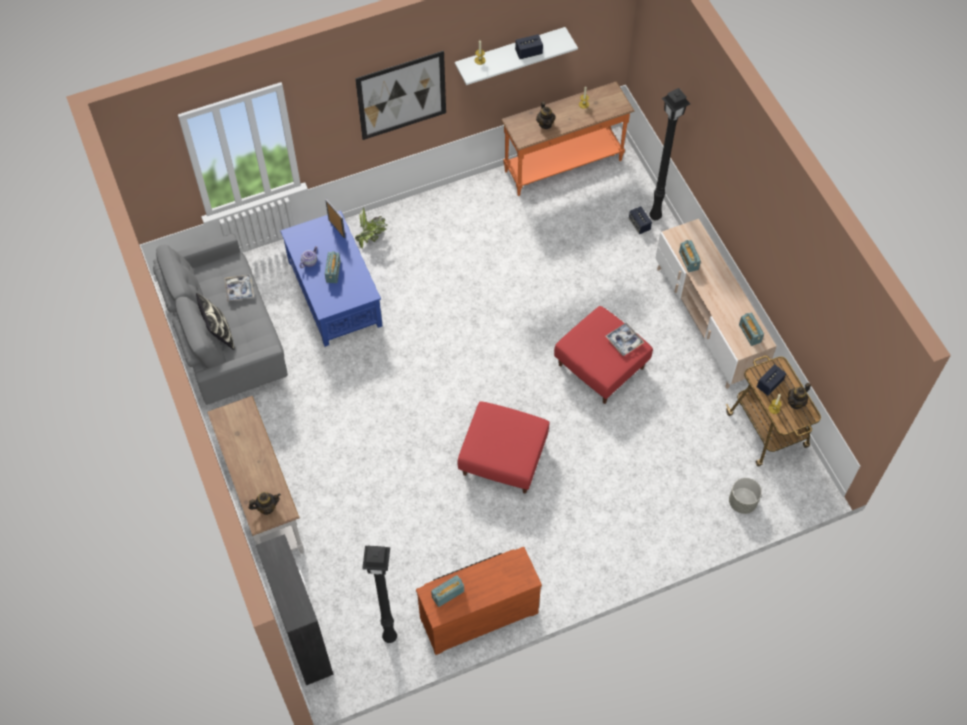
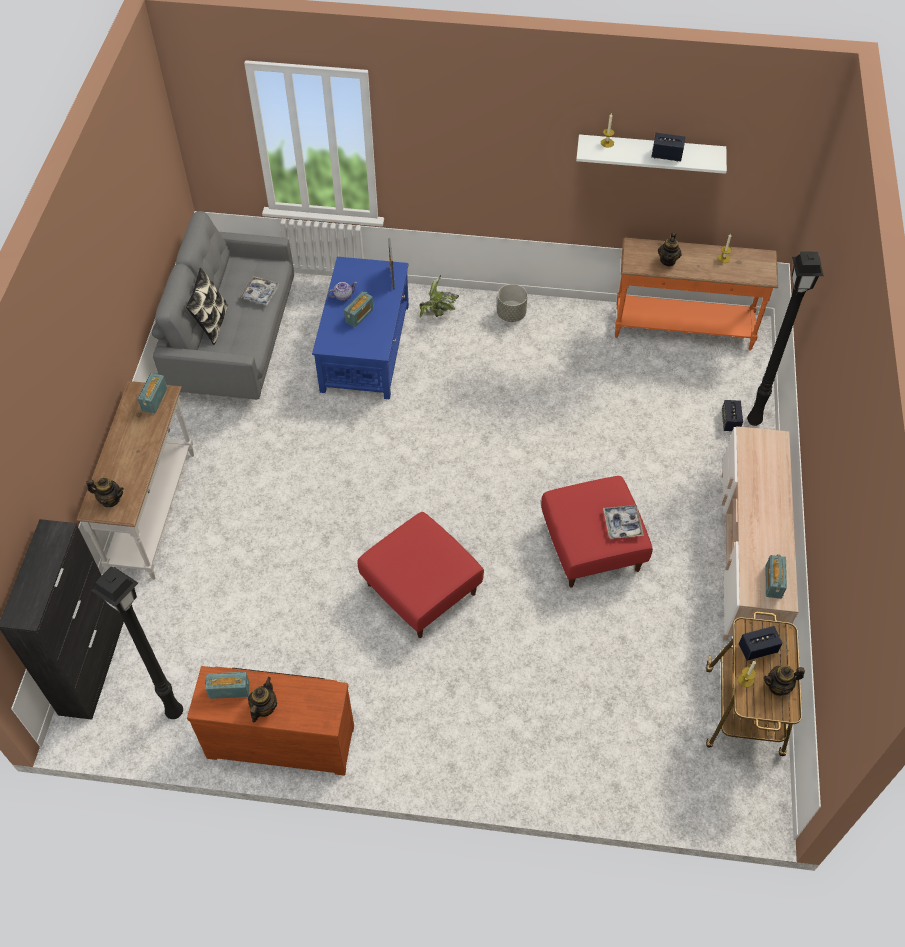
camera: 30 degrees right, 5 degrees down
picture [355,51,446,140] -> none
radio [679,240,701,272] -> radio moved to [138,373,167,414]
grey planter [729,478,762,514] -> grey planter moved to [497,284,528,322]
none -> teapot [248,677,277,722]

